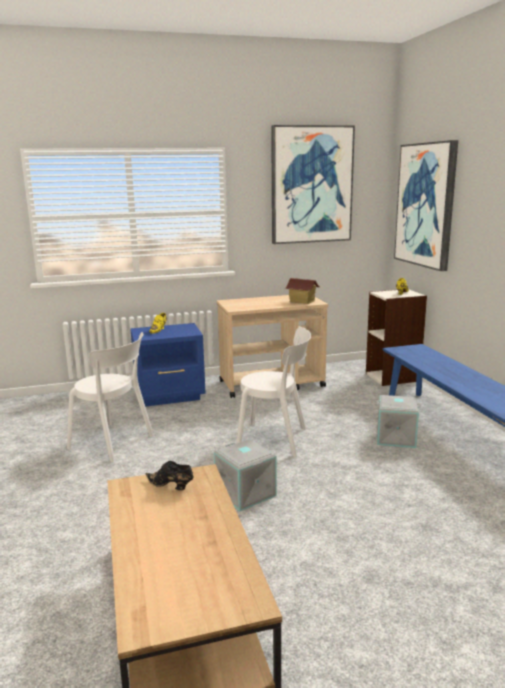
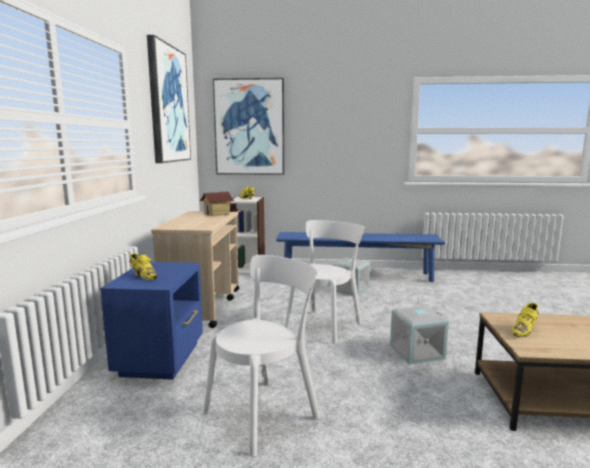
camera: 70 degrees left, 5 degrees down
black shoe [145,461,194,490] -> yellow shoe [512,303,539,337]

